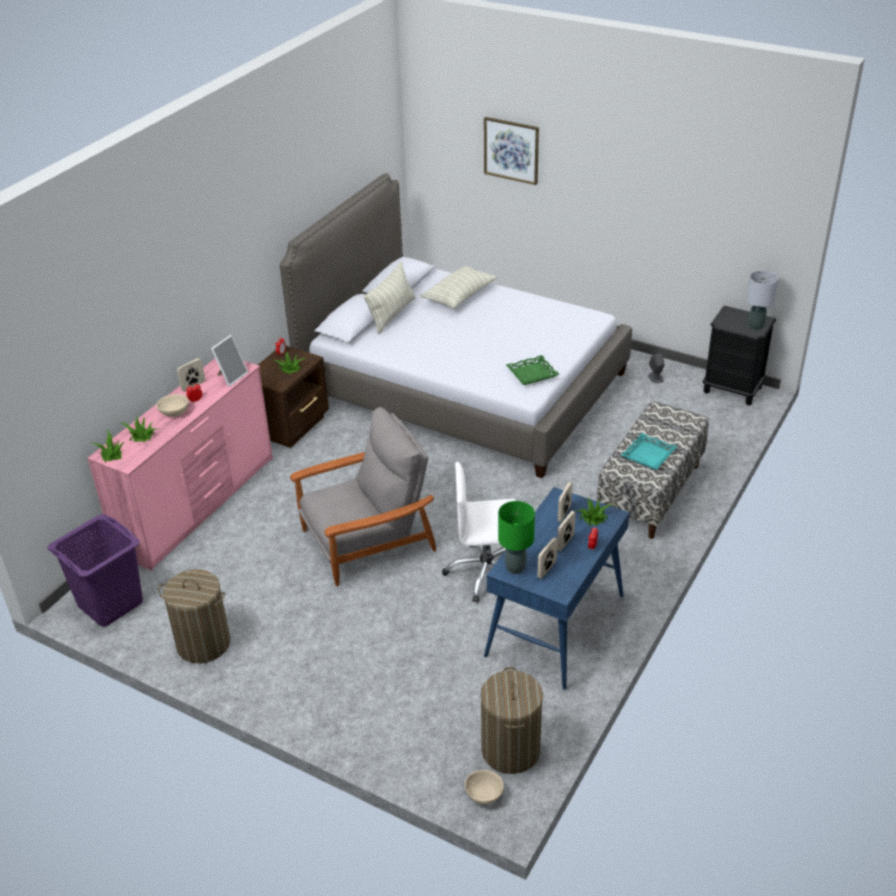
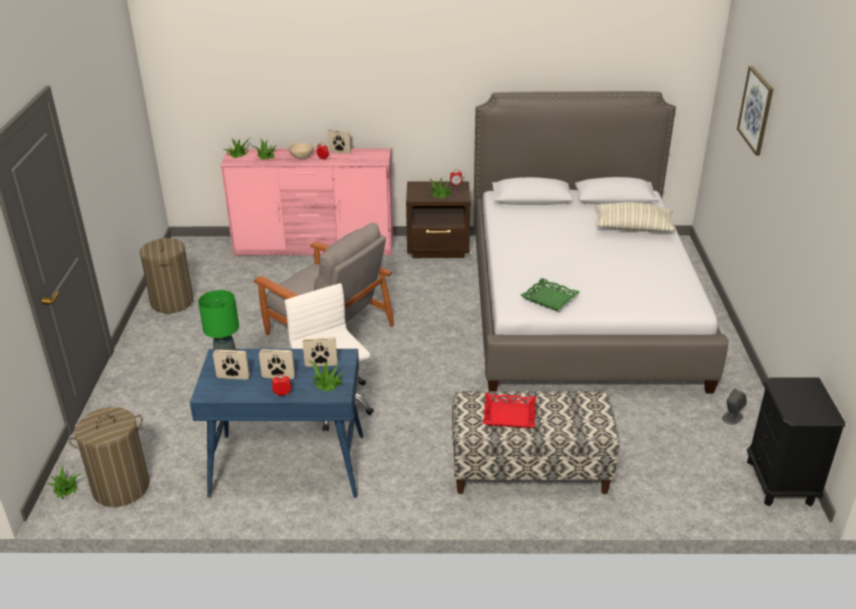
camera: 60 degrees right, 5 degrees down
purple laundry basket [47,514,143,626] -> none
picture frame [211,335,248,387] -> none
pillow [364,262,415,334] -> none
beige bowl [465,770,504,805] -> potted plant [47,466,82,499]
turquoise tray [621,433,678,470] -> red tray [483,393,536,428]
grey table lamp [747,271,778,330] -> none

